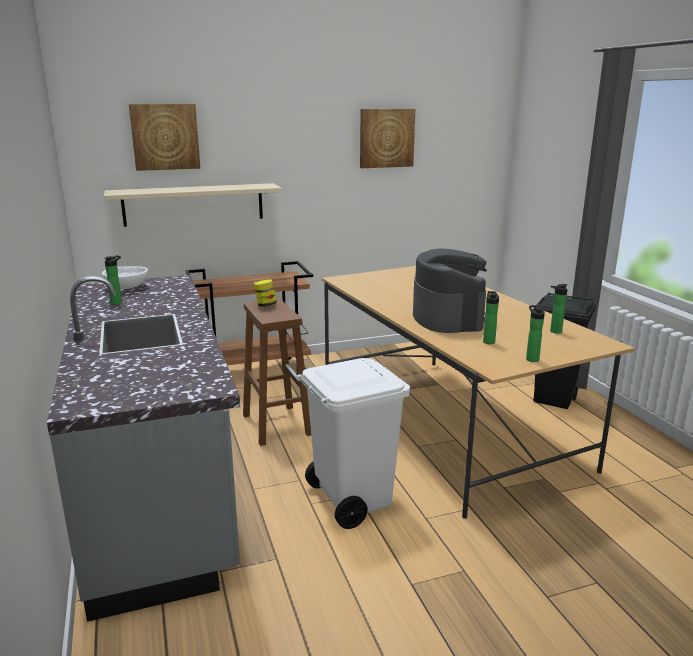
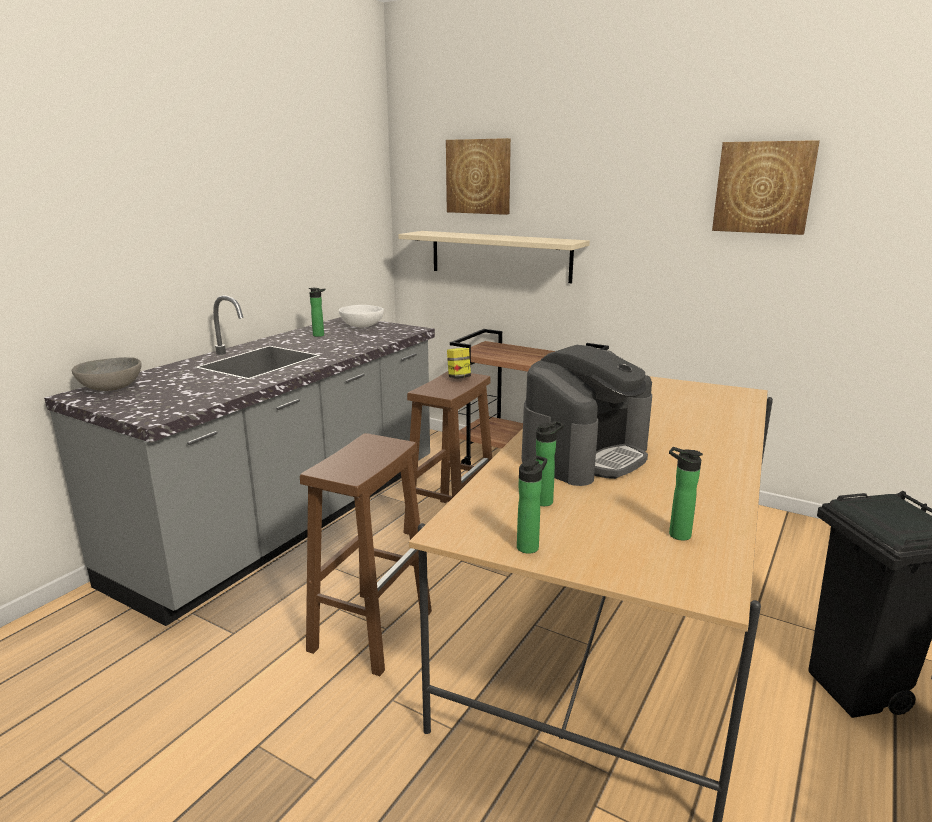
camera: 50 degrees right, 0 degrees up
white trash can [297,358,410,529] -> brown stool [300,433,432,676]
none -> grey bowl [72,357,142,391]

